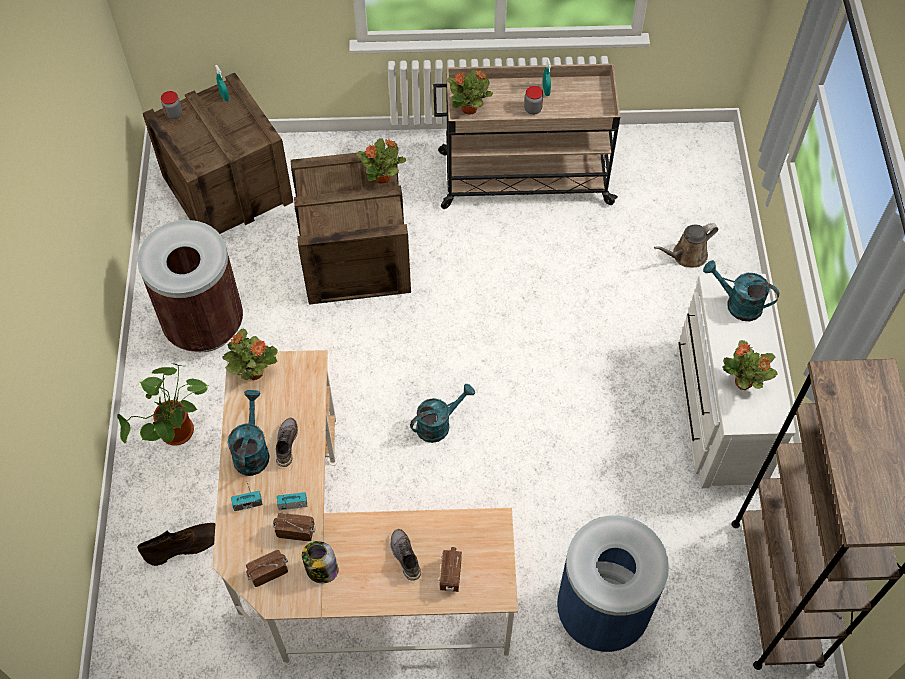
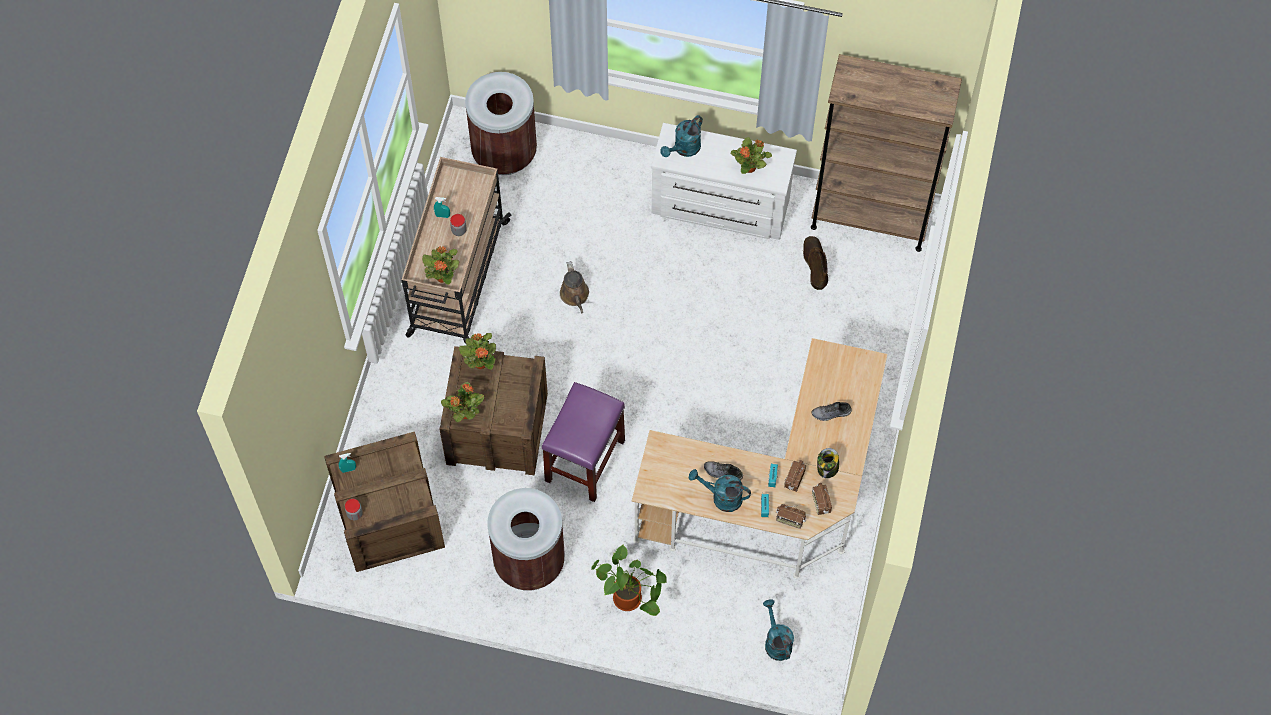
camera: 75 degrees left, 5 degrees up
brown boot [137,523,216,566] -> brown boot moved to [803,236,828,290]
potted plant [222,328,278,380] -> potted plant moved to [441,382,484,422]
turquoise watering can [410,384,475,443] -> turquoise watering can moved to [763,599,794,661]
radio [439,547,462,592] -> radio moved to [776,504,807,529]
blue trash can [557,515,669,652] -> none
brown watering can [654,223,718,268] -> brown watering can moved to [560,261,589,313]
none -> brown trash can [465,72,537,175]
none -> purple stool [542,382,625,502]

